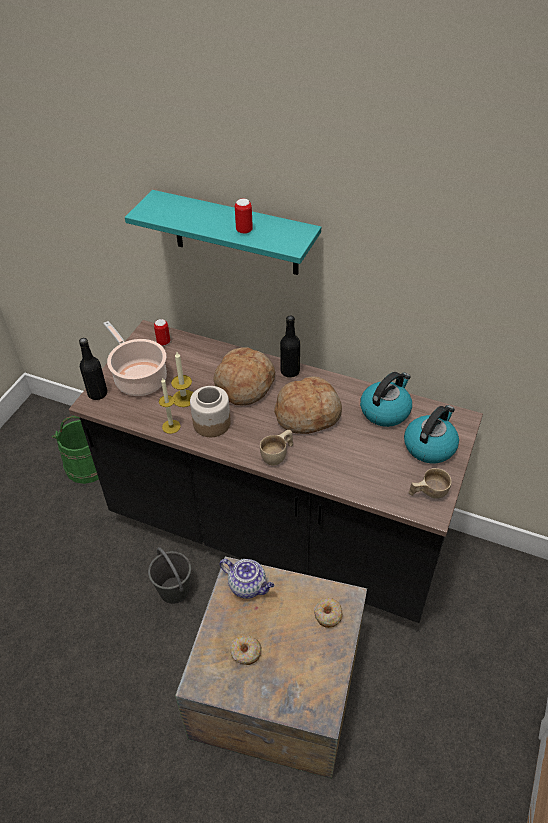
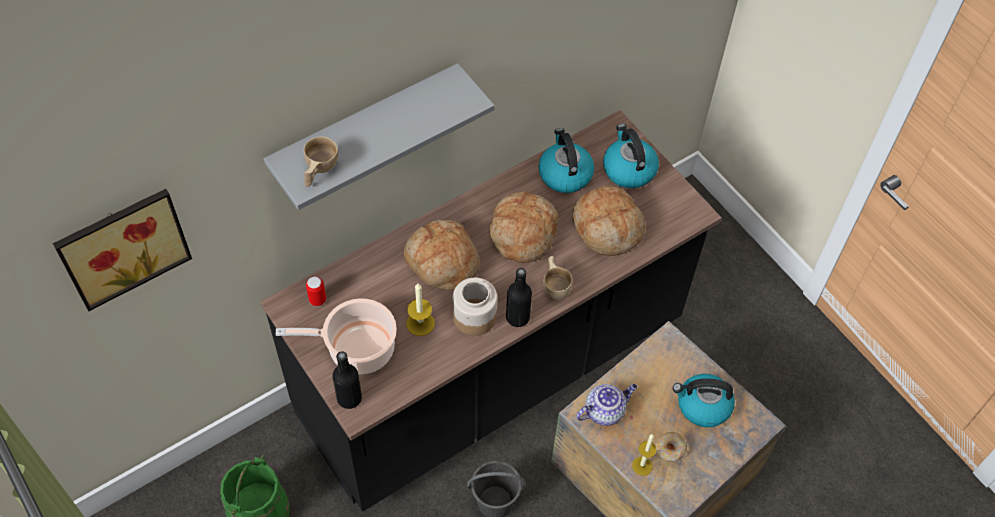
camera: 60 degrees left, 10 degrees up
turquoise shelf [125,190,321,275] -> grey shelf [264,63,495,210]
candle [159,377,181,434] -> candle moved to [632,434,656,476]
can [235,199,253,234] -> none
black bottle [280,316,300,378] -> black bottle moved to [506,268,532,327]
donut [314,598,343,628] -> none
beige cup [408,468,452,499] -> beige cup moved to [304,136,338,187]
none -> picture [53,189,192,311]
none -> bread [572,186,645,256]
none -> kettle [673,374,735,427]

